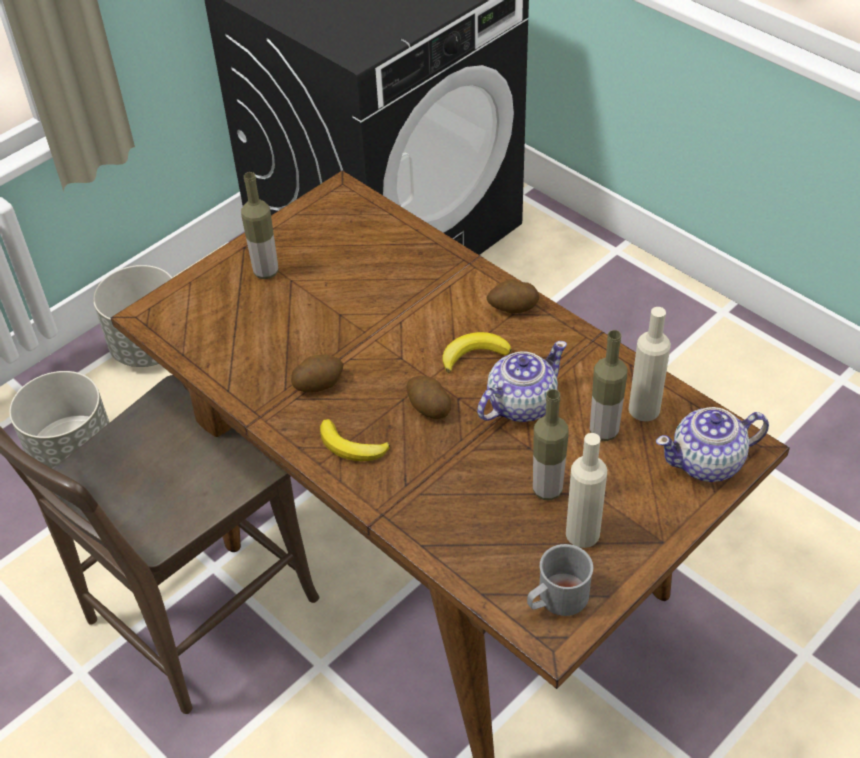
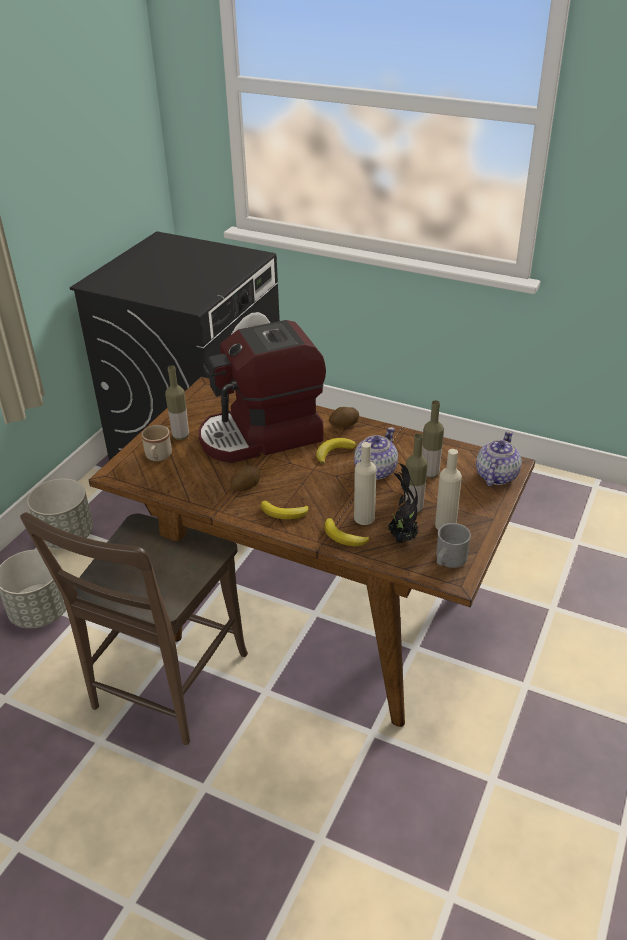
camera: 20 degrees left, 10 degrees down
potato [407,376,451,419] -> none
beige bottle [629,307,671,421] -> beige bottle moved to [354,442,377,525]
teapot [656,407,769,482] -> teapot turned 150 degrees clockwise [476,431,522,486]
none -> beige mug [142,425,172,461]
none -> coffee machine [199,320,326,463]
none -> banana [324,518,370,546]
none -> potted plant [385,463,419,543]

